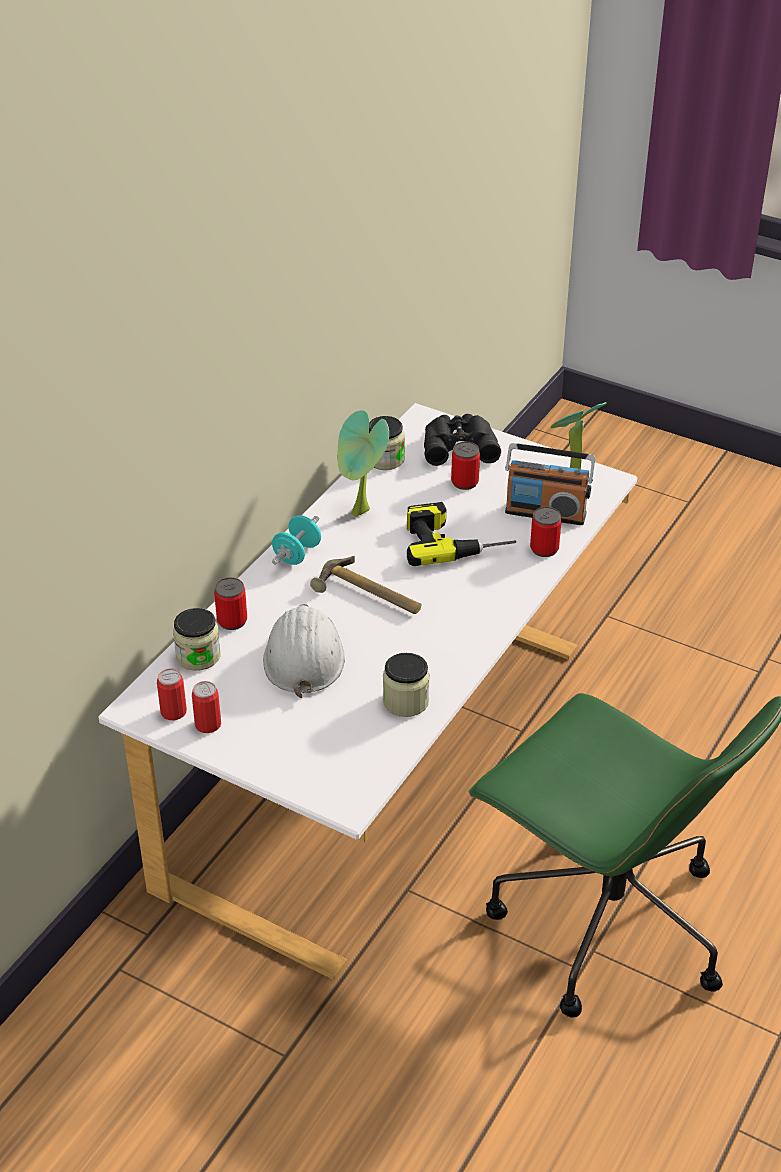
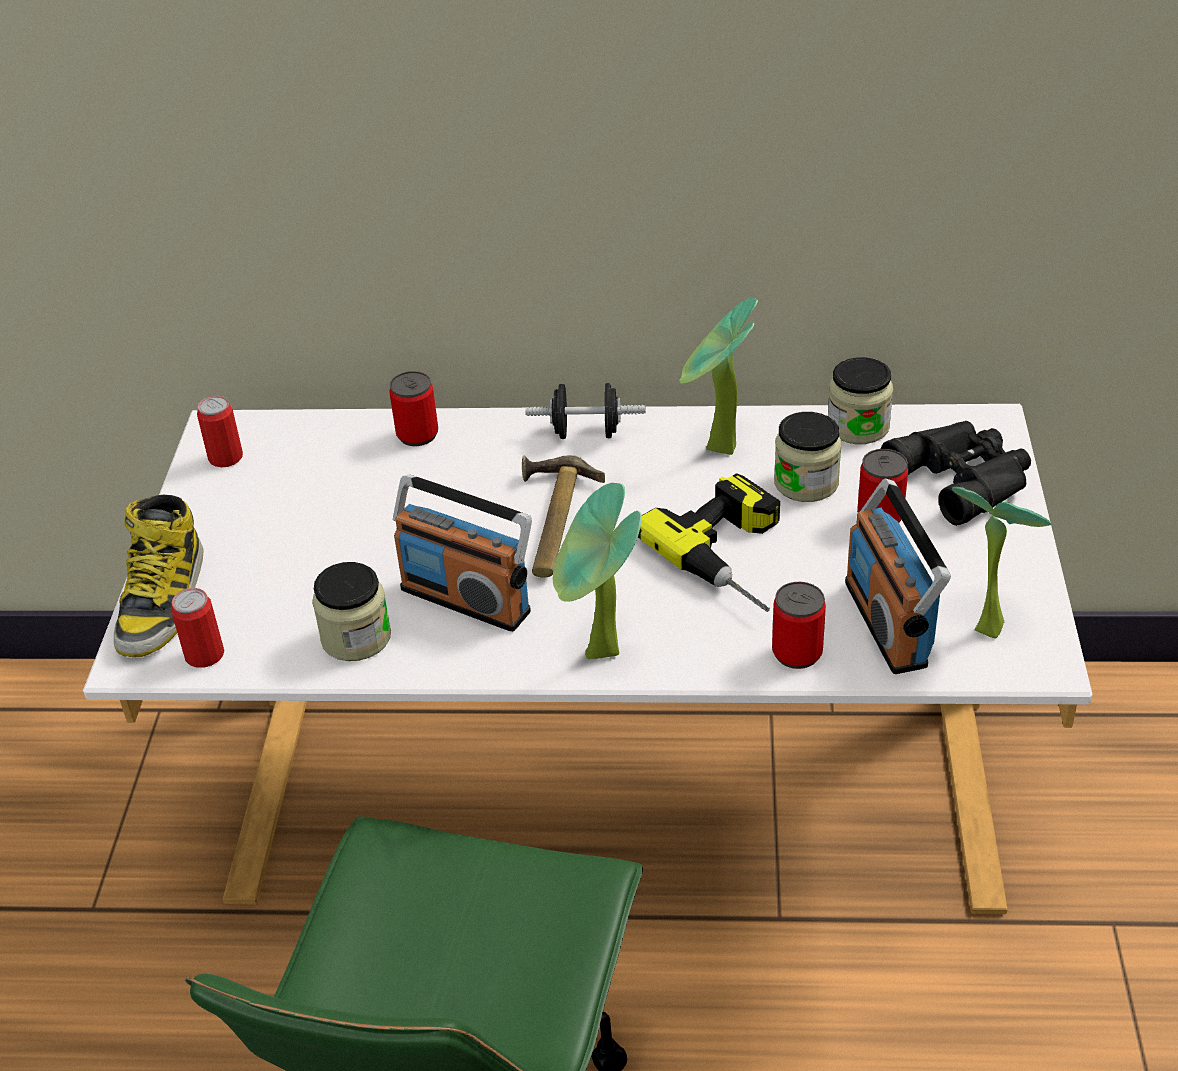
camera: 65 degrees right, 0 degrees up
jar [173,608,221,671] -> jar moved to [774,412,842,502]
can [192,681,221,733] -> can moved to [171,588,224,668]
white hard hat [263,604,345,698] -> none
turquoise dumbbell [272,515,321,565] -> black dumbbell [525,383,646,439]
none -> boot [114,495,204,657]
none -> radio [393,475,532,632]
none -> potted plant [553,483,642,659]

